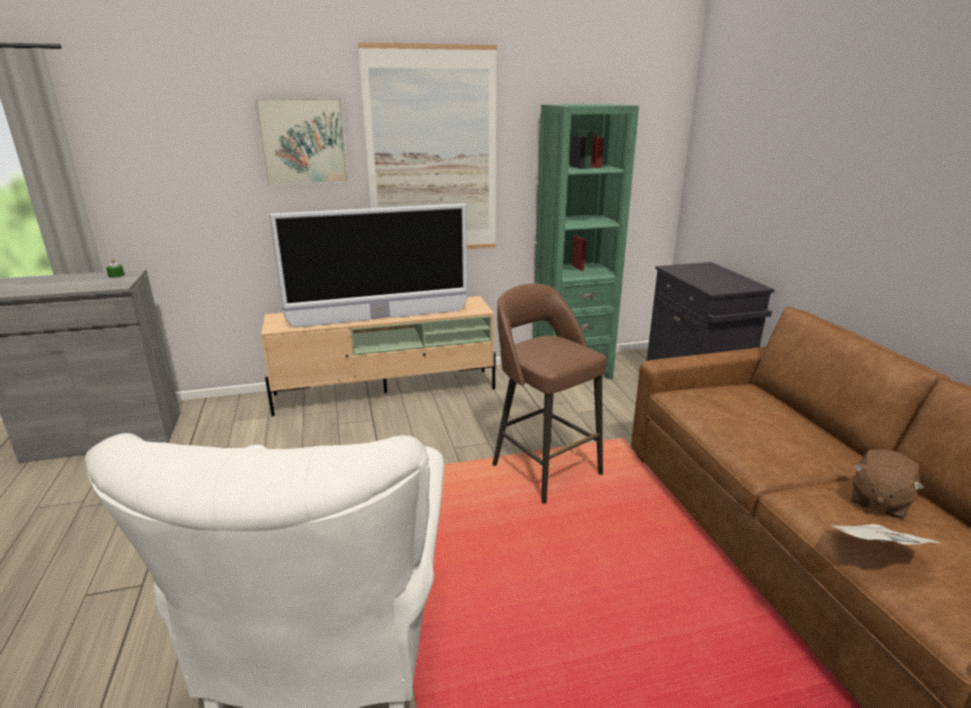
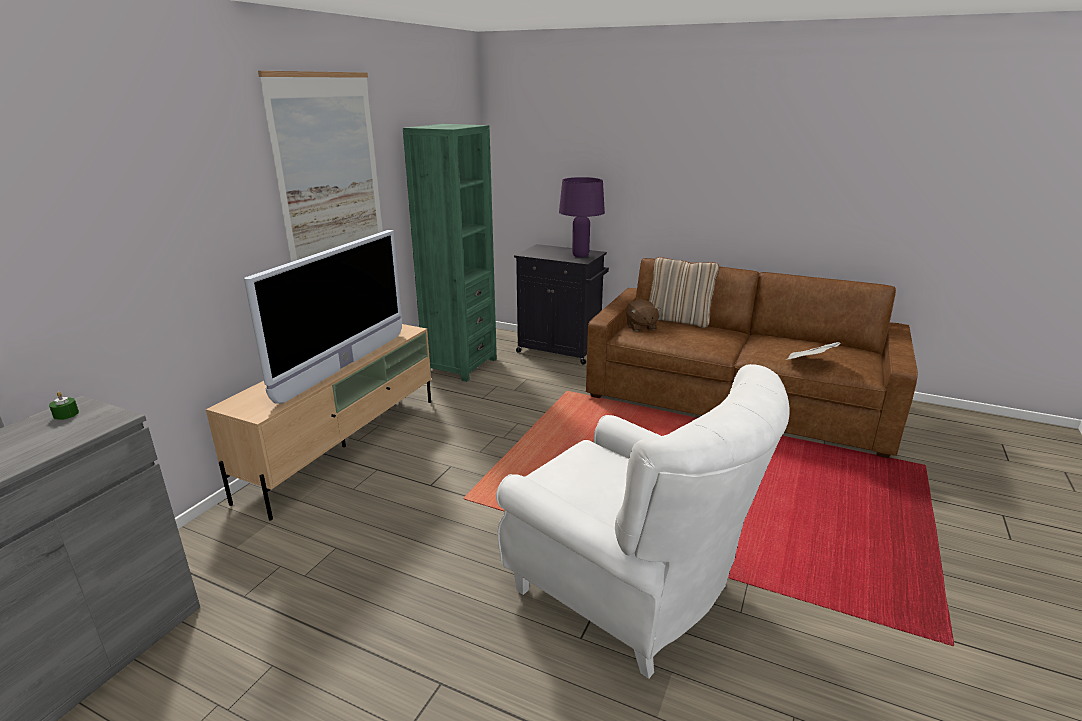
camera: 50 degrees left, 0 degrees up
picture [254,98,349,186] -> none
brown stool [492,284,606,504] -> none
brown plush toy [851,450,924,519] -> brown plush toy moved to [626,299,661,332]
none -> purple table lamp [559,177,605,257]
none -> beige pillow [649,257,719,328]

